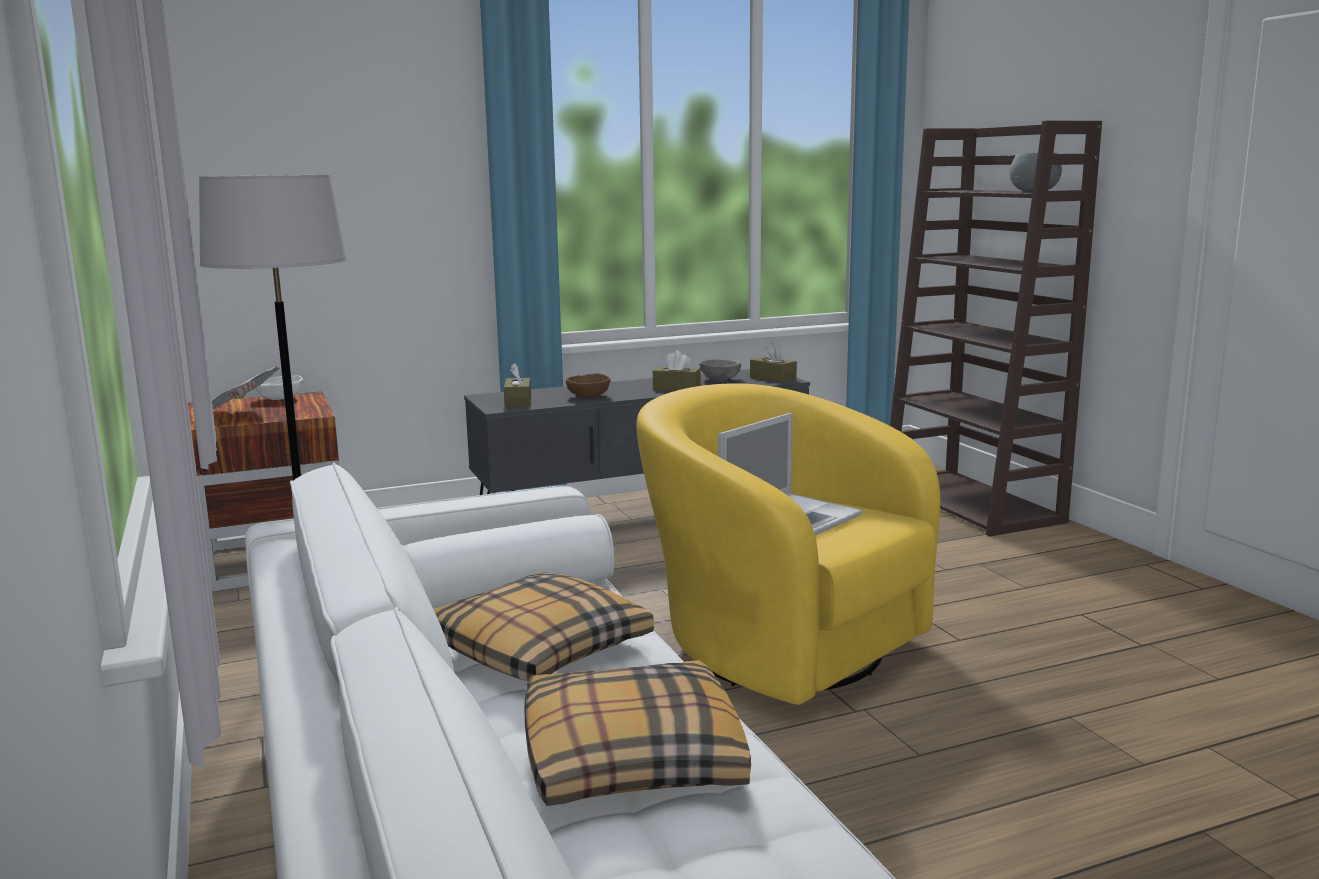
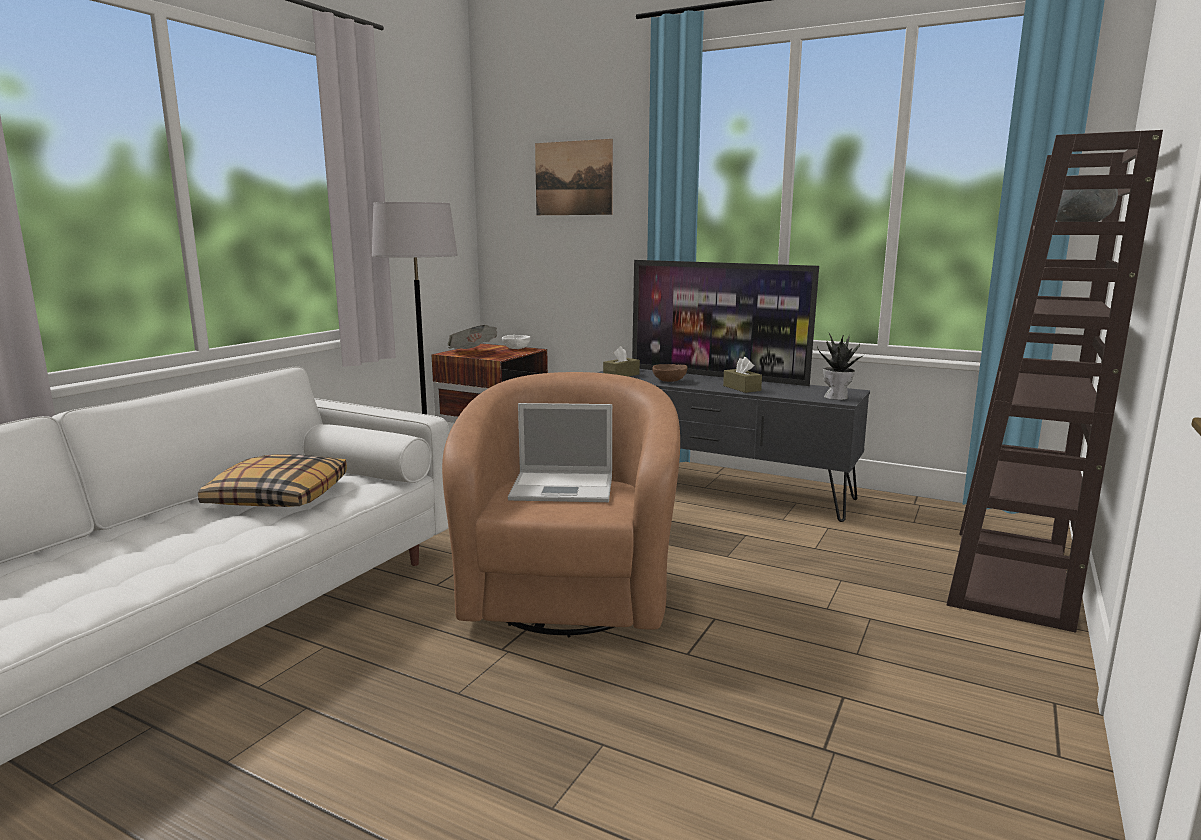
camera: 50 degrees right, 0 degrees up
pillow [524,660,751,806] -> none
yellow armchair [637,383,940,705] -> brown armchair [442,372,680,637]
grey bowl [699,359,741,380] -> none
brown tissue box [750,343,797,383] -> potted plant [817,333,865,400]
none -> picture [535,139,613,215]
none -> television [632,260,819,386]

